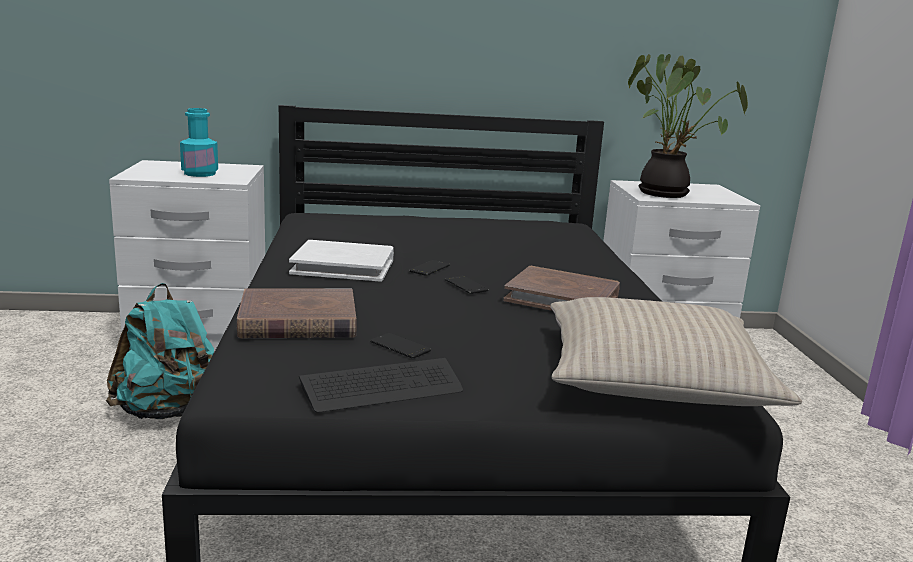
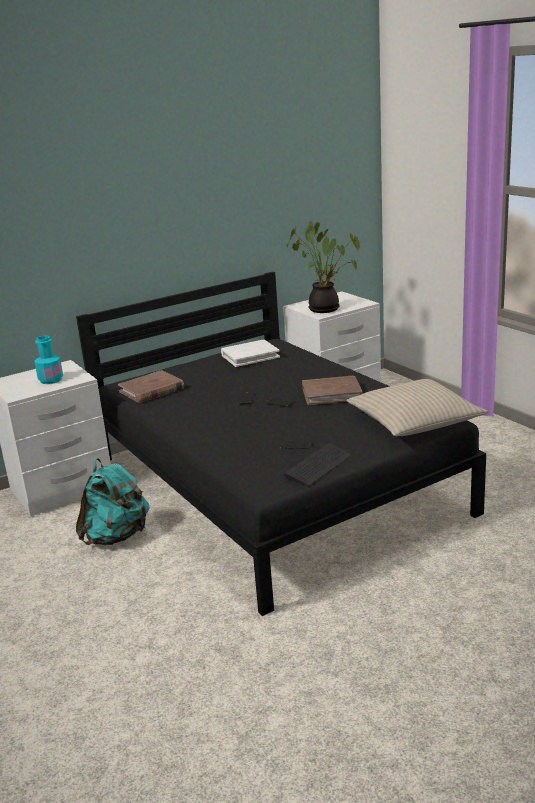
camera: 25 degrees left, 5 degrees up
brown book [237,289,357,339] -> brown book moved to [118,370,184,403]
white book [289,240,394,282] -> white book moved to [221,340,280,367]

